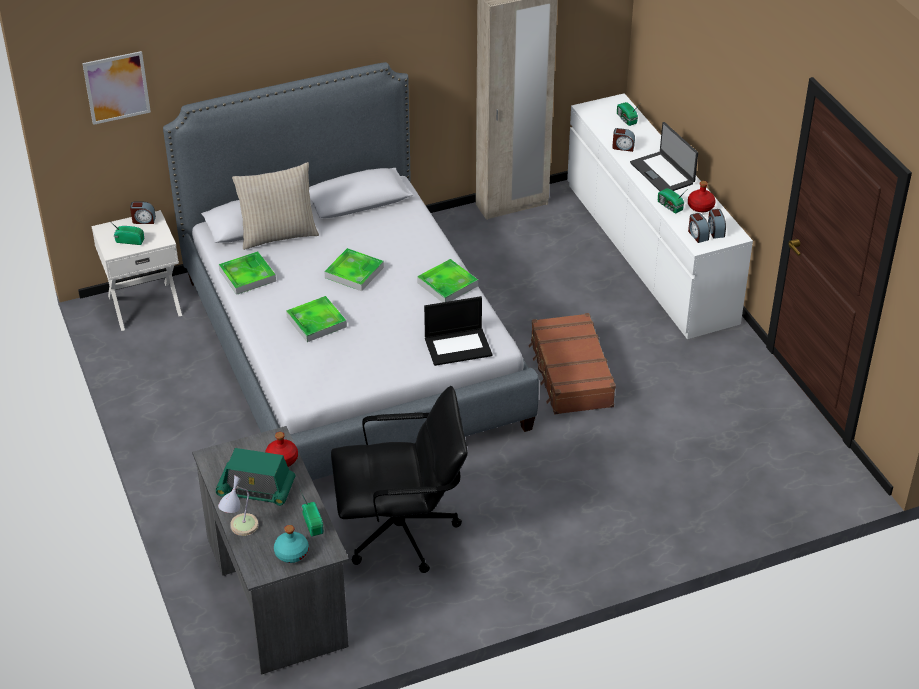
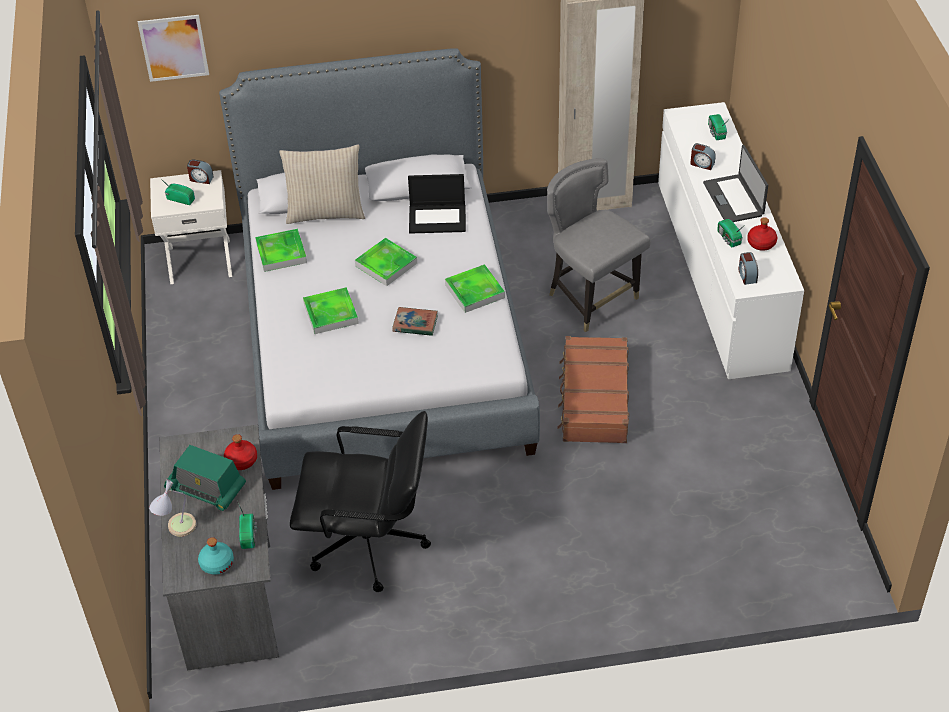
camera: 15 degrees right, 5 degrees up
laptop [424,296,492,366] -> laptop moved to [408,174,466,234]
alarm clock [708,209,726,239] -> none
none -> book [392,307,438,336]
none -> grey chair [547,158,651,332]

